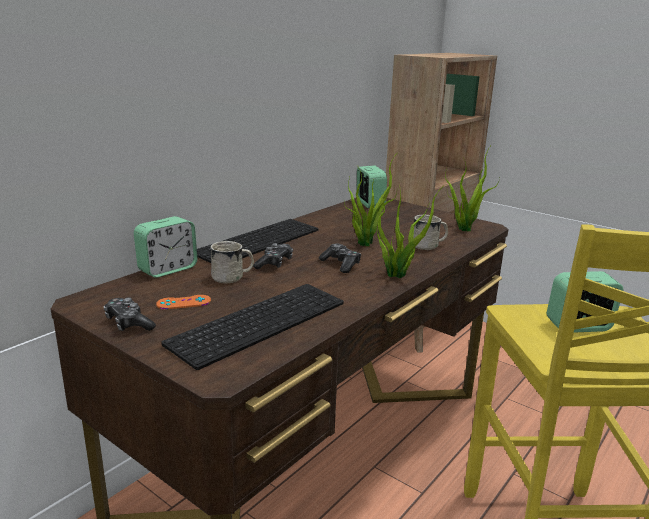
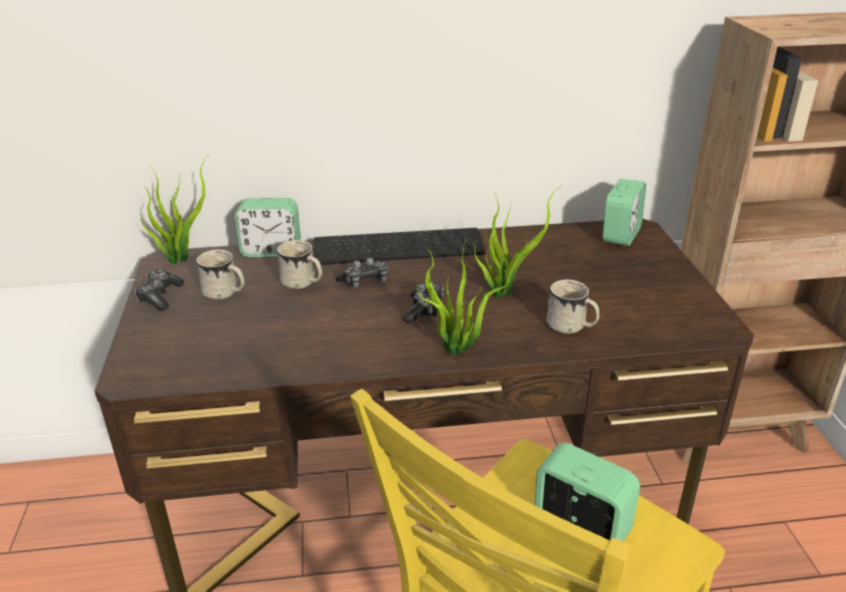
camera: 45 degrees right, 10 degrees up
orange game controller [156,295,211,309] -> white mug [196,249,245,300]
keyboard [161,284,344,370] -> none
potted plant [445,144,500,231] -> potted plant moved to [139,156,208,264]

